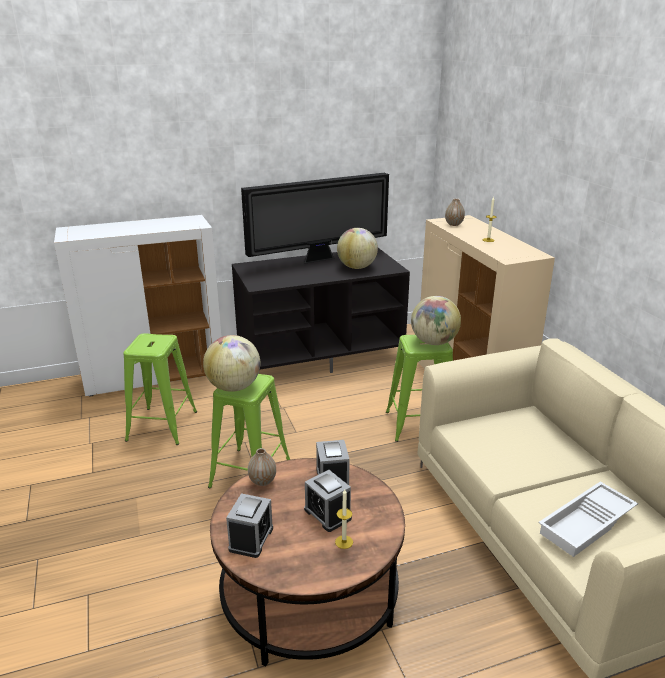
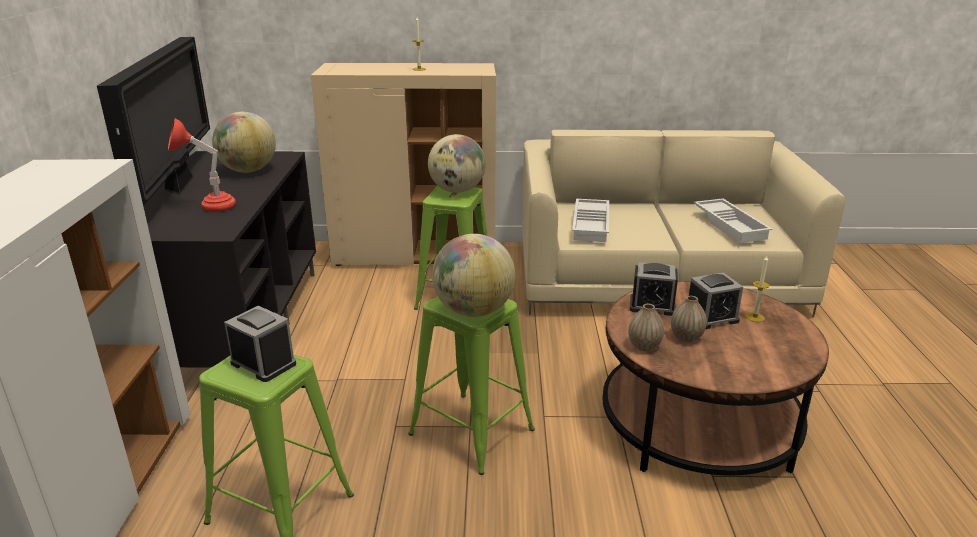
camera: 70 degrees left, 0 degrees up
alarm clock [226,493,273,558] -> alarm clock moved to [224,306,296,382]
vase [445,198,465,226] -> vase moved to [671,296,707,342]
none -> red table lamp [168,118,236,212]
none -> white tray [572,199,609,242]

